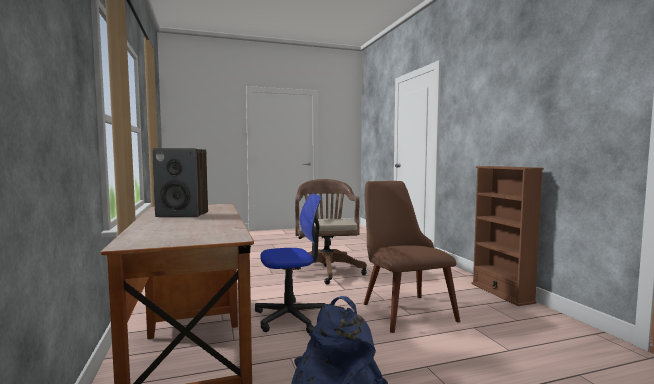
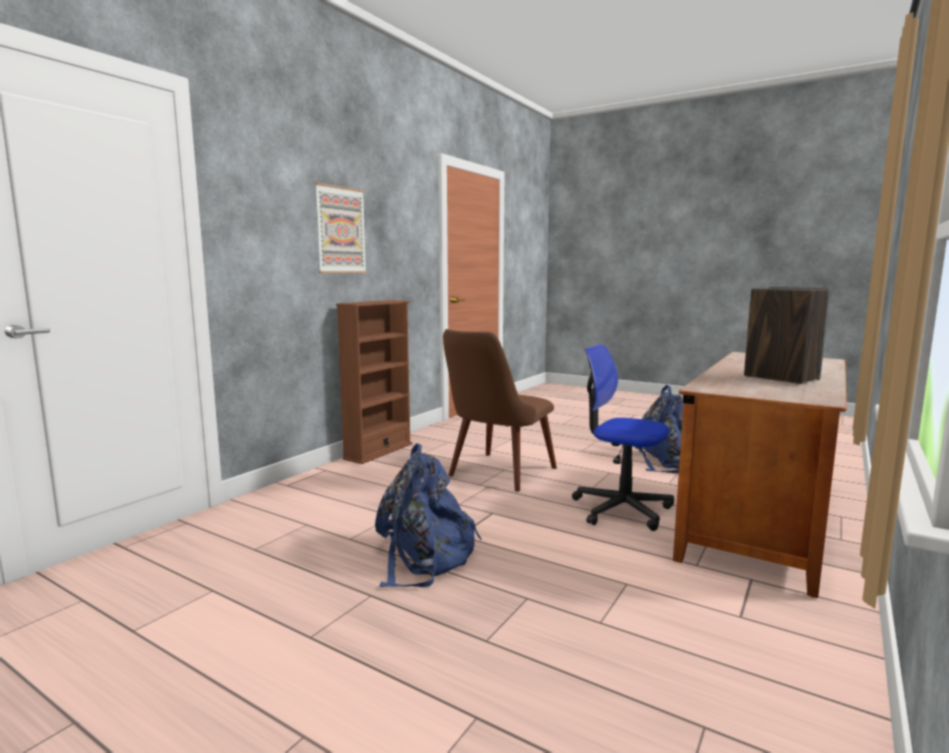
camera: 130 degrees left, 5 degrees up
brown office chair [292,179,367,285] -> blue backpack [375,443,482,587]
none -> picture [314,183,367,273]

